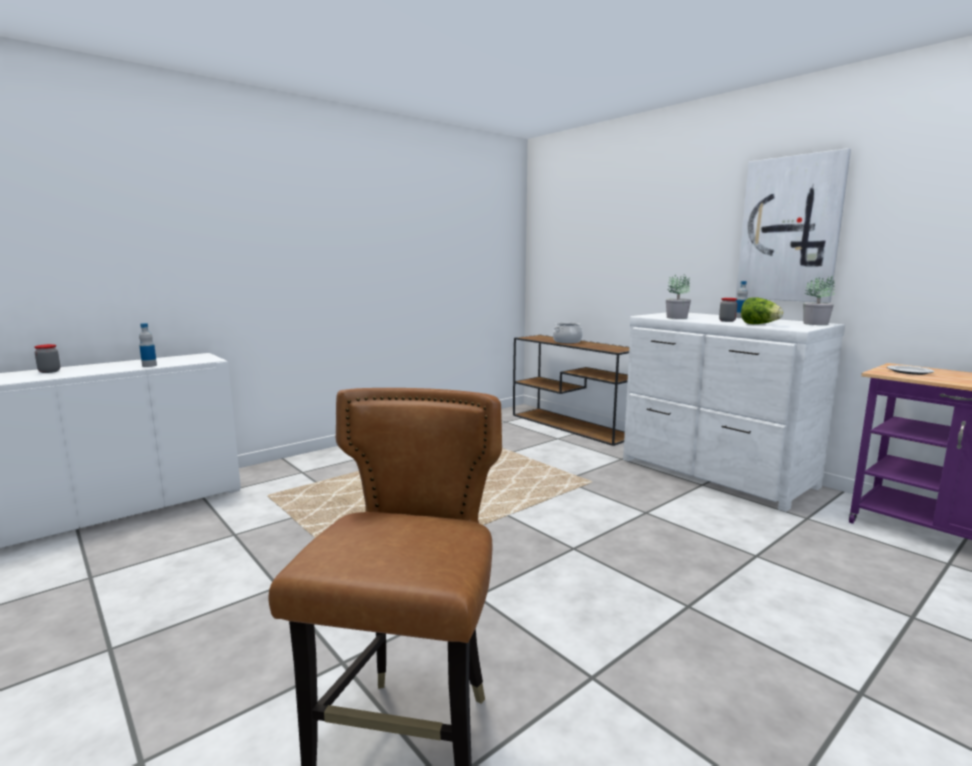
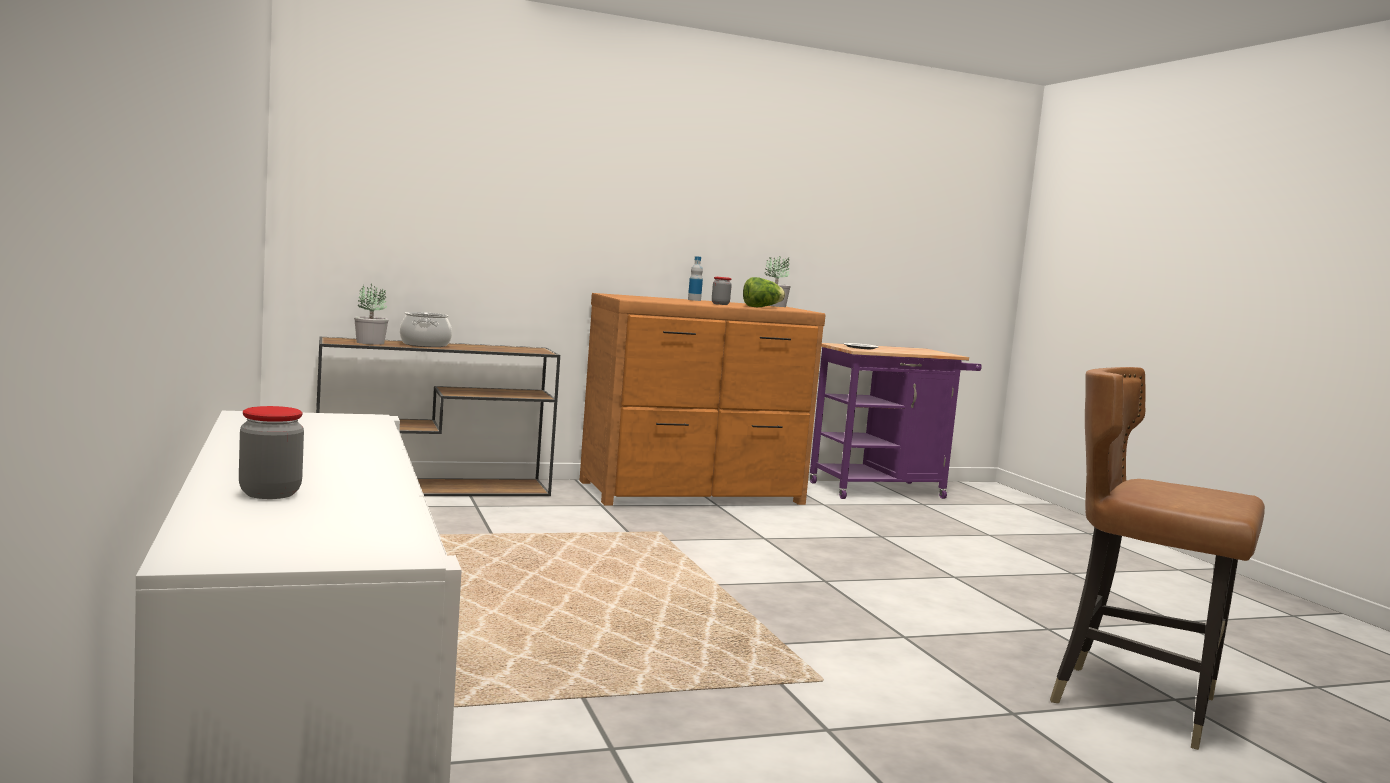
camera: 70 degrees left, 5 degrees down
bottle [139,323,157,367] -> none
white dresser [623,313,845,512] -> brown dresser [579,293,825,506]
potted plant [666,274,691,319] -> potted plant moved to [354,284,388,345]
picture [735,148,851,303] -> none

